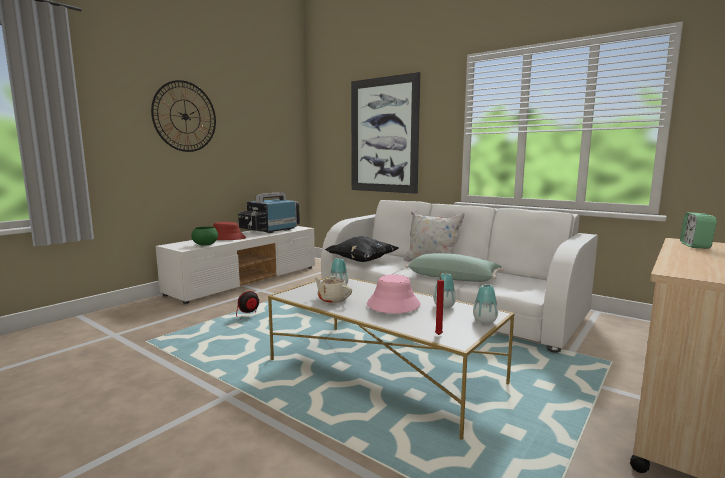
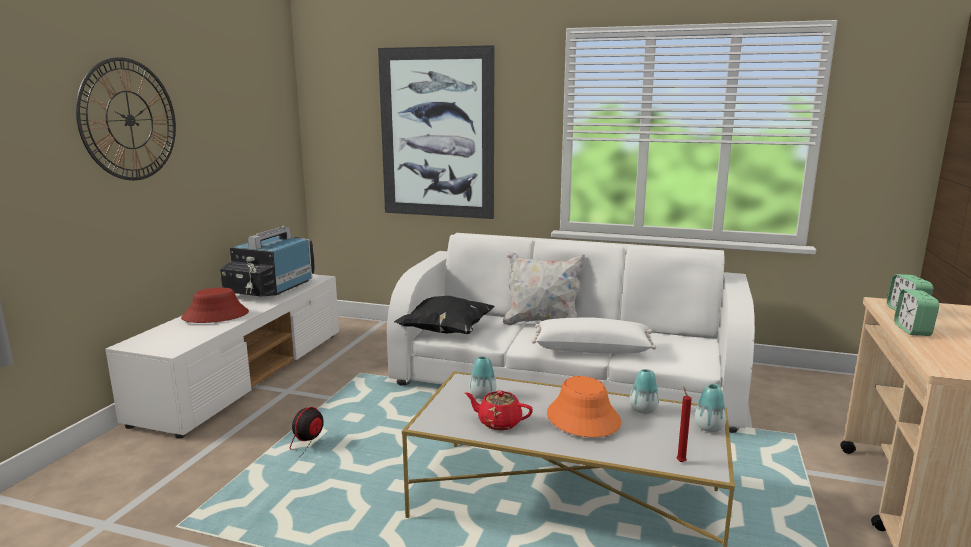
camera: 20 degrees left, 5 degrees up
green bowl [191,226,218,246] -> none
beige teapot [314,276,352,303] -> red teapot [465,390,533,430]
pink hat [367,275,420,313] -> orange hat [547,376,621,437]
green pillow [405,253,504,282] -> white pillow [531,317,656,354]
none -> alarm clock [894,289,939,336]

